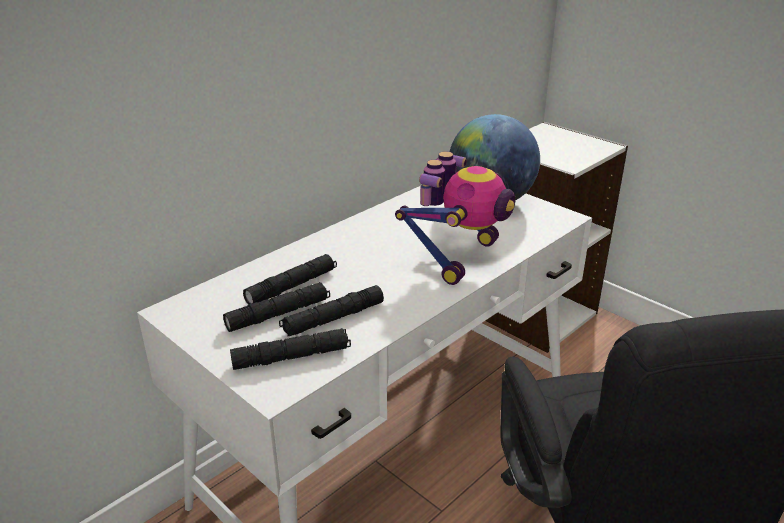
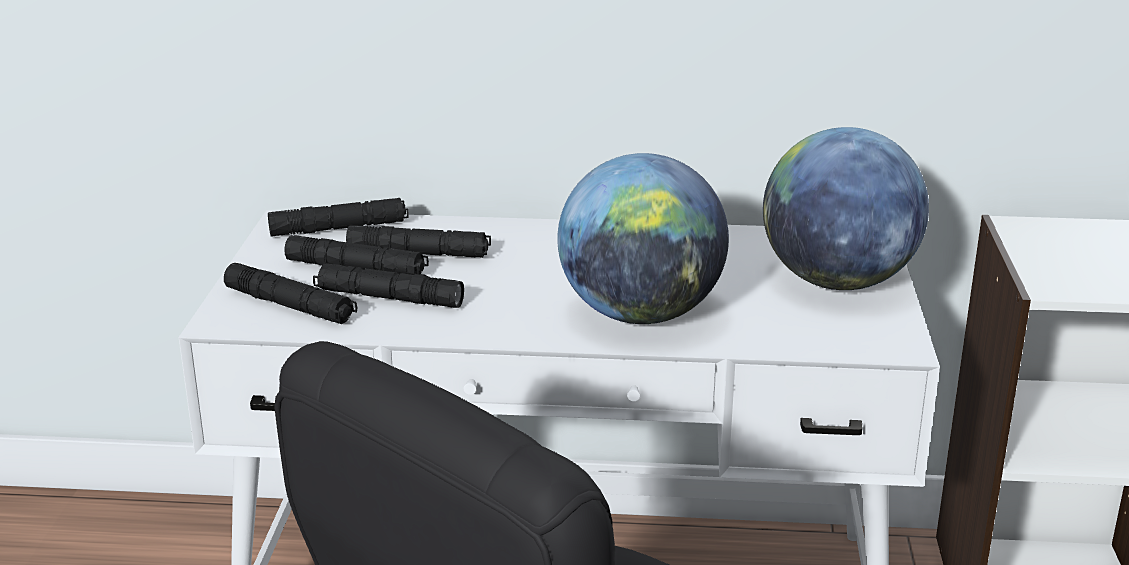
camera: 50 degrees right, 5 degrees down
toy robot [395,151,515,285] -> globe [557,153,729,324]
none -> black flashlight [268,198,409,237]

